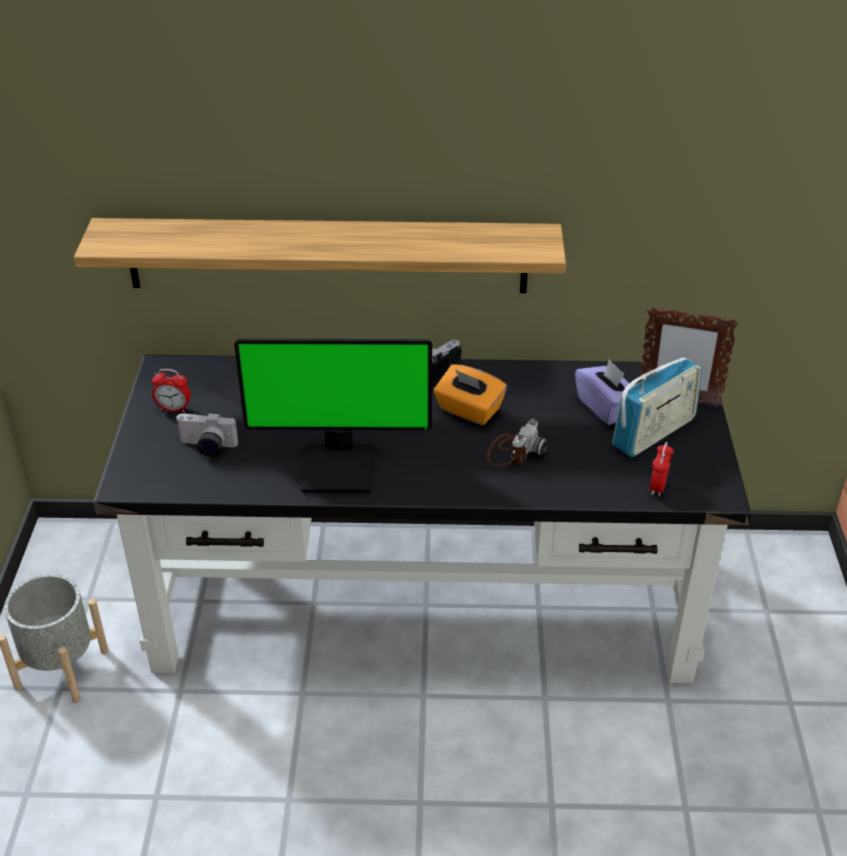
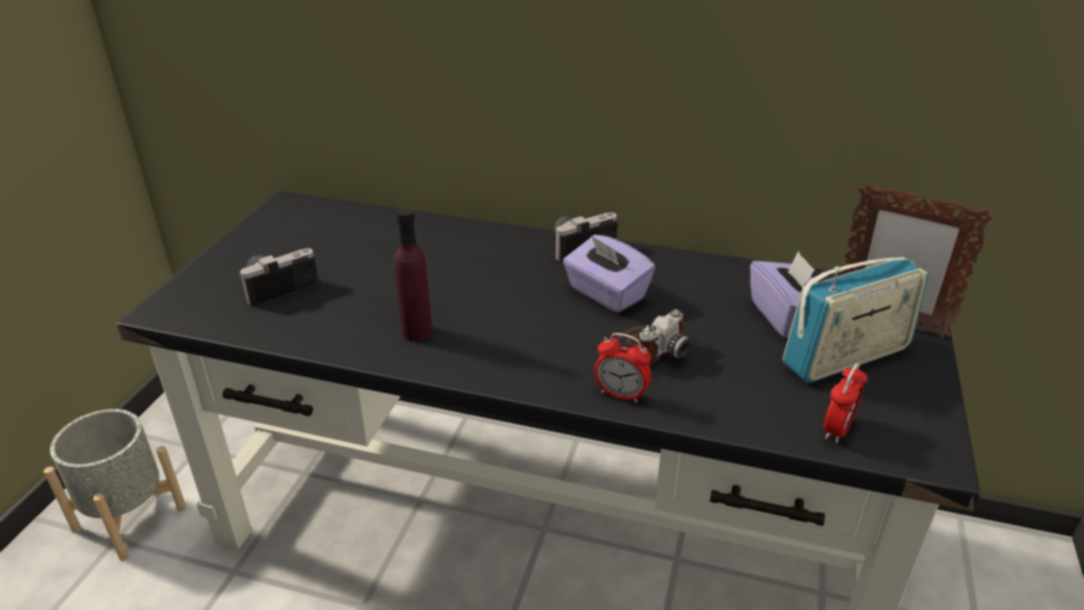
camera: 15 degrees right, 5 degrees down
shelf [74,218,566,293] -> none
alarm clock [152,369,191,413] -> alarm clock moved to [594,333,651,403]
camera [175,412,238,457] -> camera turned 120 degrees clockwise [240,248,319,306]
monitor [234,338,432,493] -> purple bottle [394,208,433,341]
orange tissue box [433,364,507,425] -> purple tissue box [563,235,656,313]

